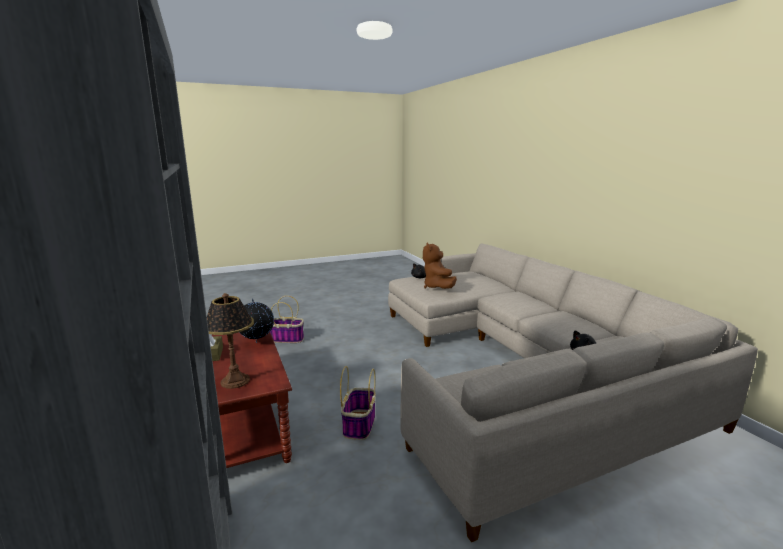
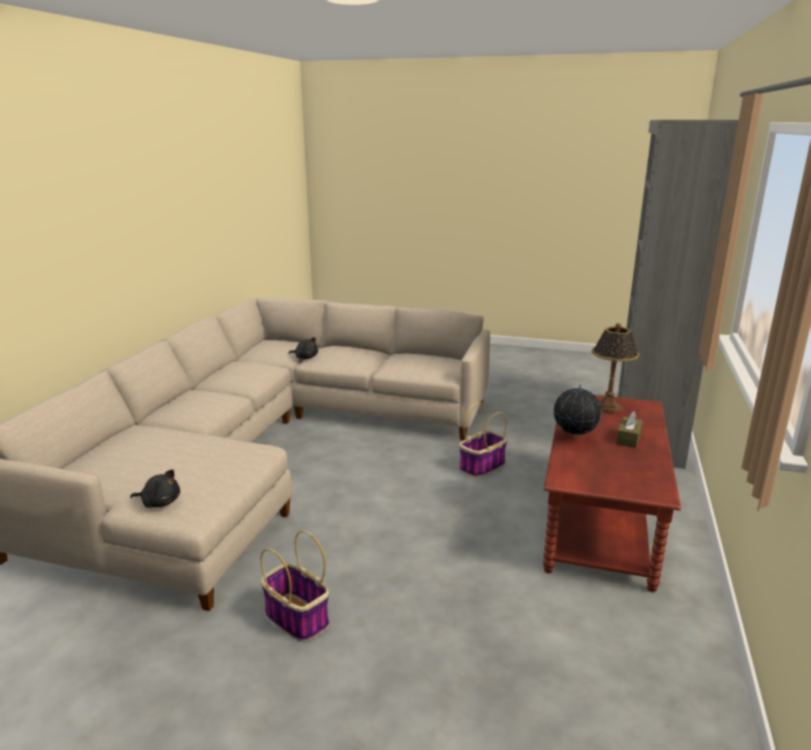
camera: 140 degrees left, 5 degrees up
basket [270,296,304,343] -> basket moved to [261,530,329,642]
brown plush toy [423,243,457,289] -> none

